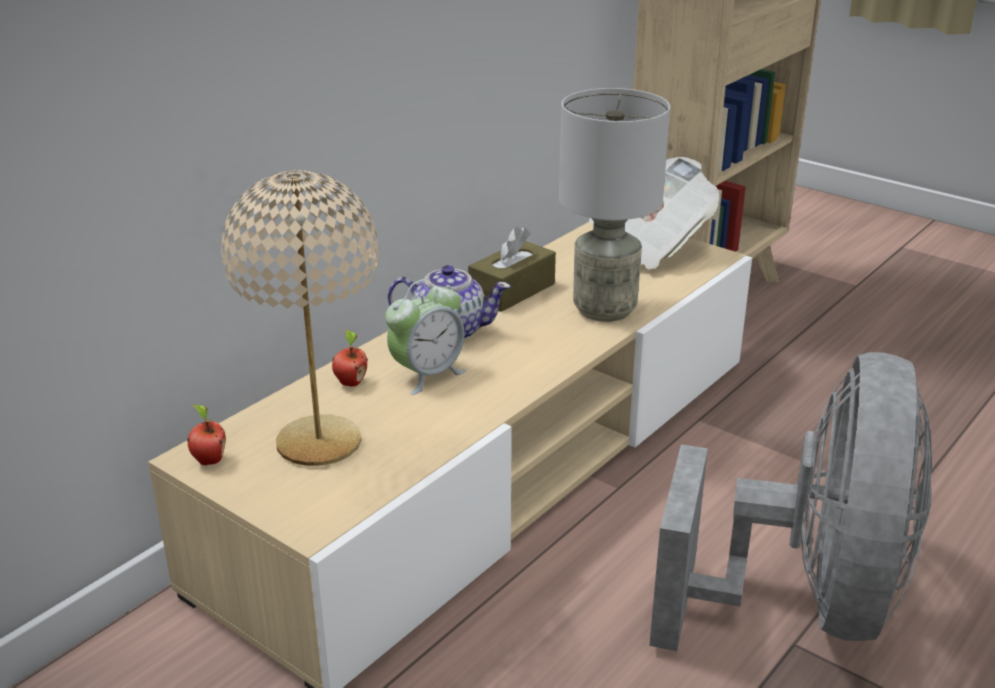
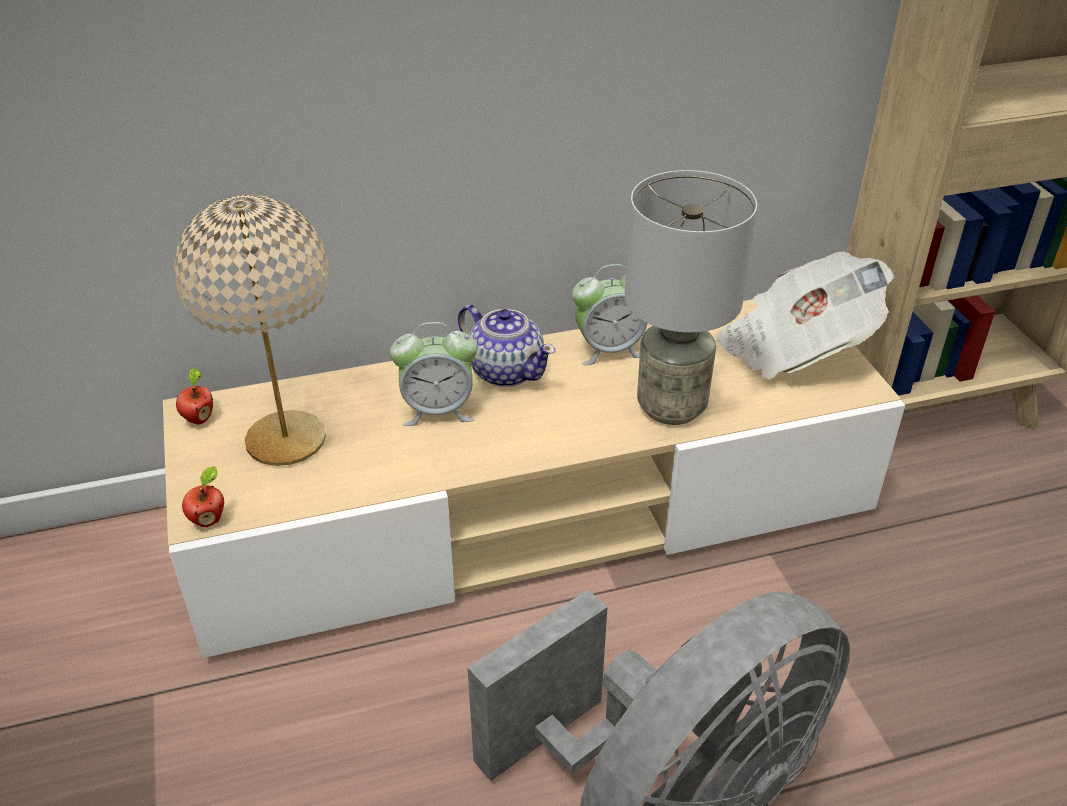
camera: 35 degrees right, 10 degrees up
apple [332,330,368,387] -> apple moved to [182,466,224,527]
brown tissue box [468,227,556,312] -> alarm clock [572,264,647,365]

